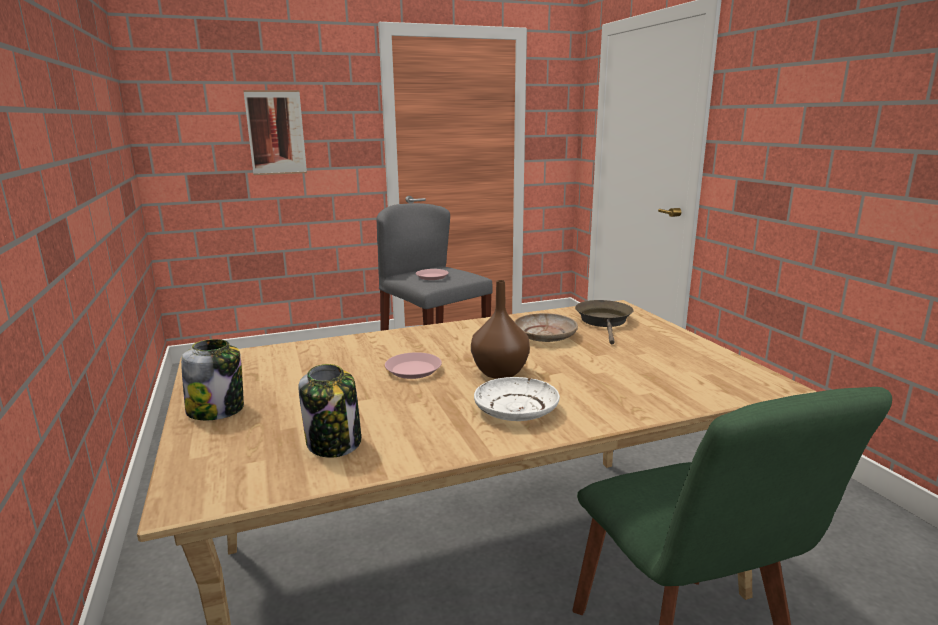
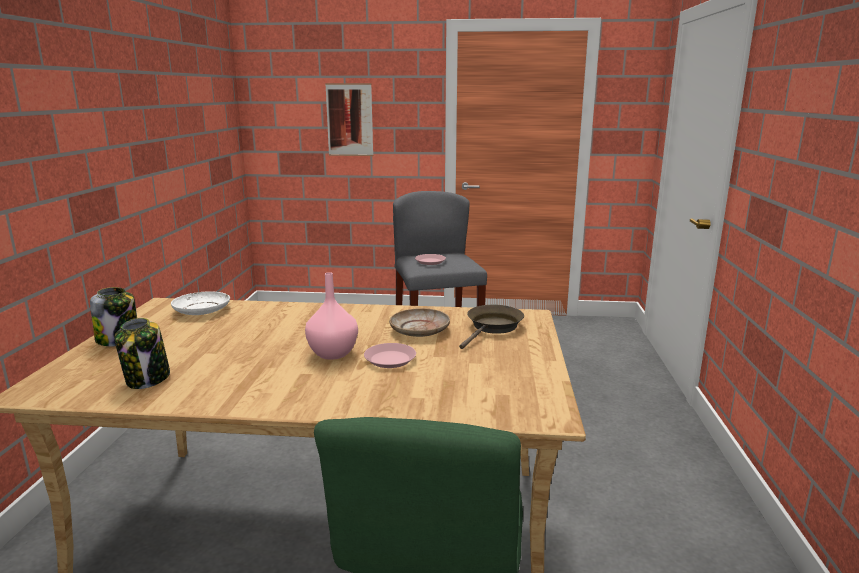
camera: 25 degrees right, 0 degrees up
pink plate [385,352,442,379] -> pink plate moved to [364,343,416,368]
brown vase [471,280,530,379] -> pink vase [305,272,358,360]
white plate [474,377,560,421] -> white plate moved to [171,291,230,315]

